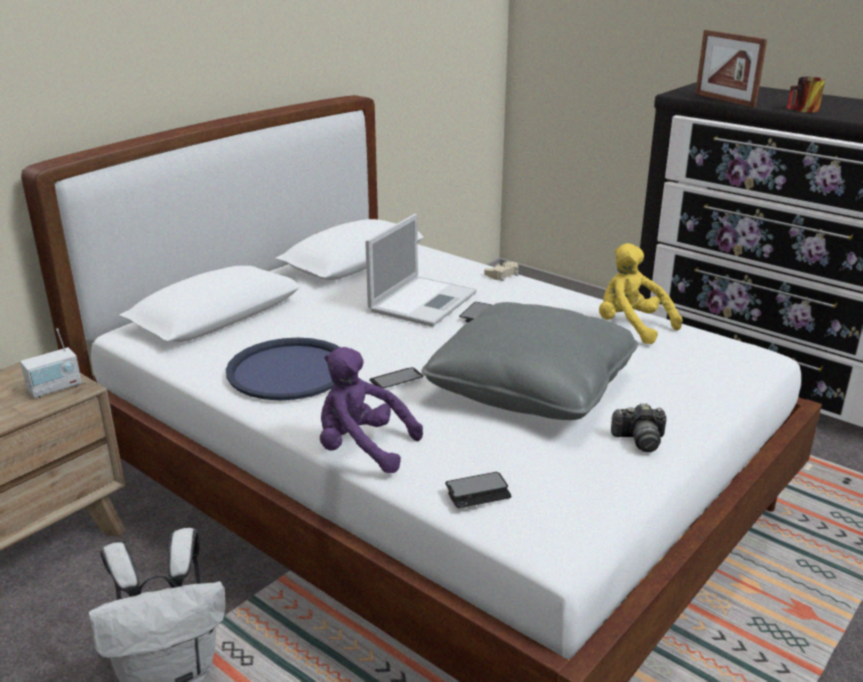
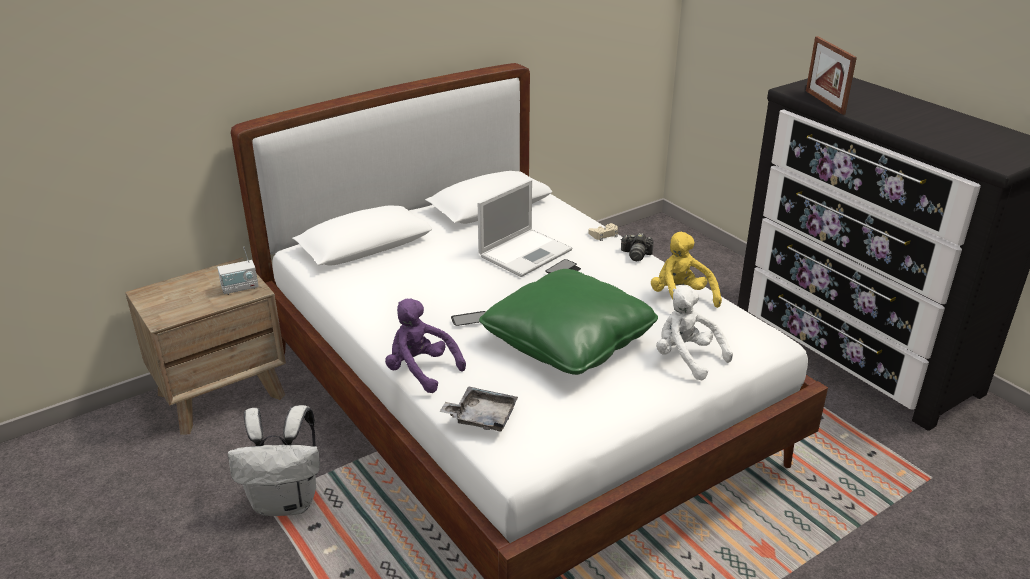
camera: 15 degrees right, 5 degrees up
blue tray [226,338,339,400] -> none
grey pillow [421,302,638,420] -> green pillow [479,269,658,375]
phone [445,472,511,508] -> grey tray [439,386,518,432]
camera [611,403,666,452] -> camera moved to [620,233,653,261]
mug [787,77,825,113] -> none
none -> white plush toy [656,286,733,380]

